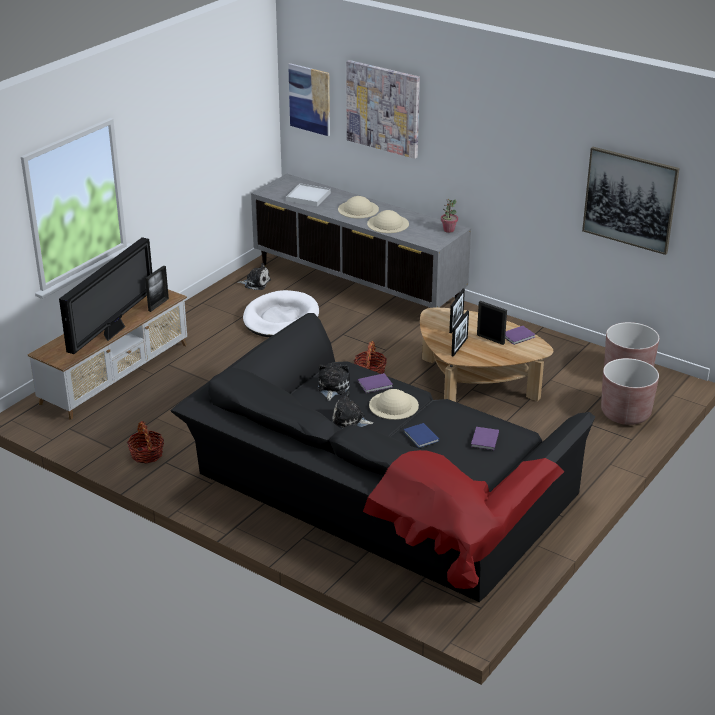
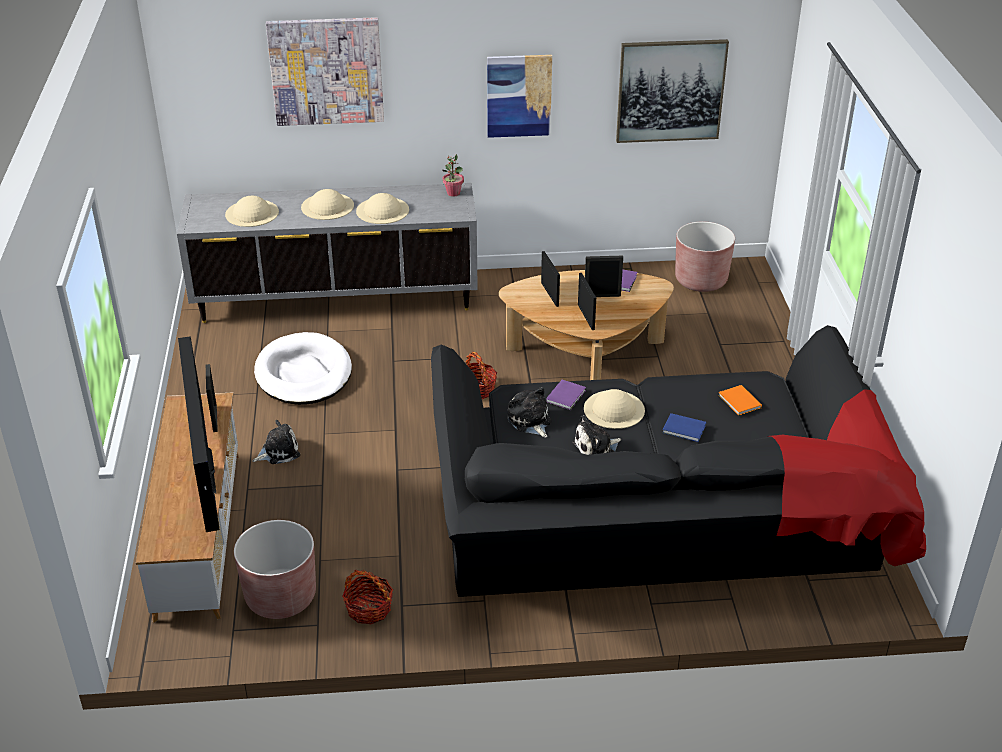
camera: 40 degrees left, 5 degrees up
plush toy [237,263,271,290] -> plush toy moved to [252,420,300,464]
white tray [286,183,331,207] -> beige hat [225,196,279,227]
picture [288,63,330,136] -> picture moved to [487,55,552,138]
purple book [471,427,499,450] -> orange book [718,385,762,416]
brown planter [601,358,659,425] -> brown planter moved to [234,520,316,619]

